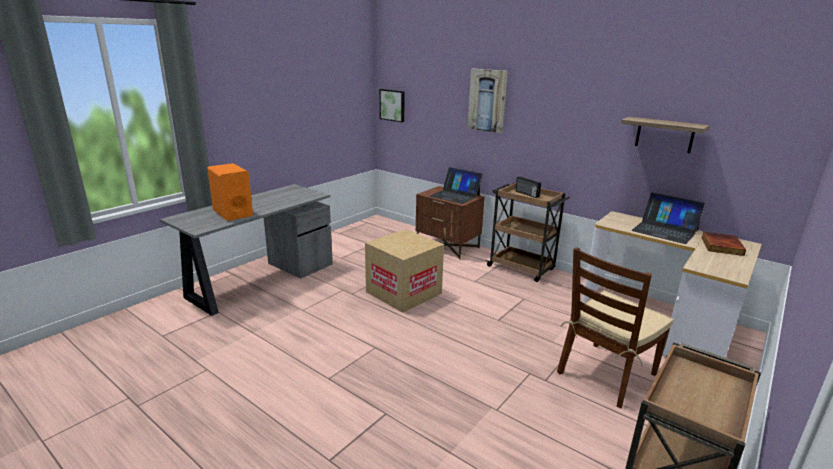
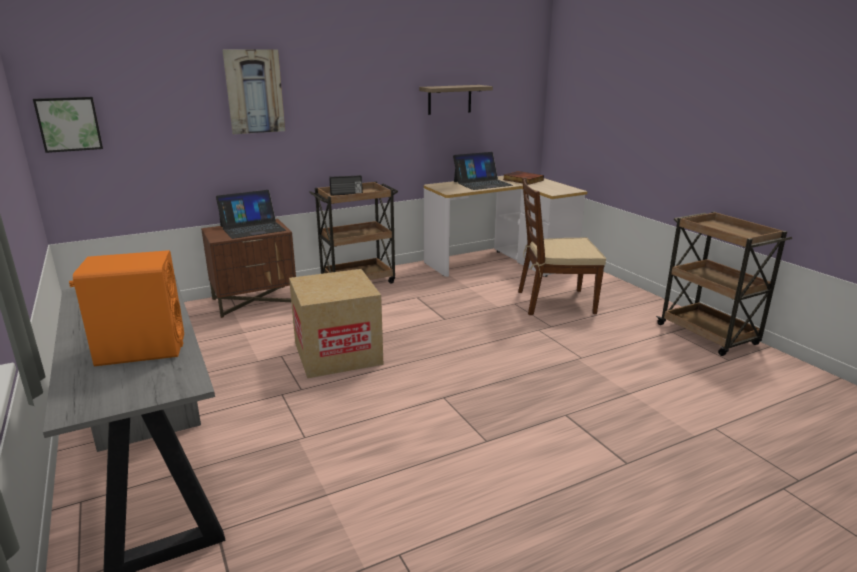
camera: 65 degrees left, 0 degrees up
brown chair [557,248,674,408] -> brown chair turned 105 degrees clockwise [518,178,606,315]

